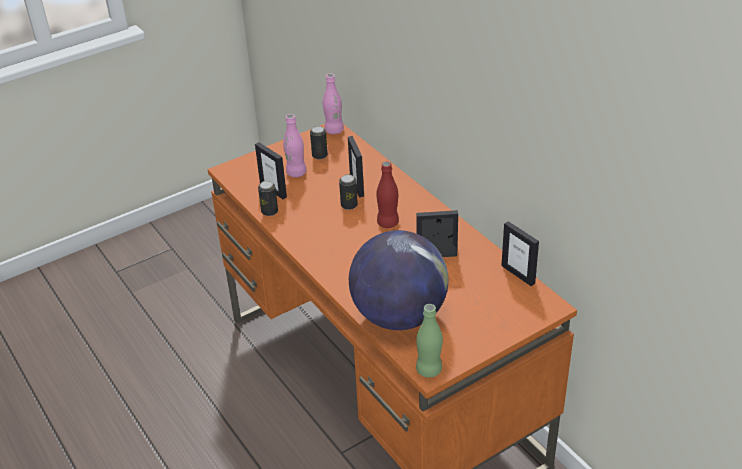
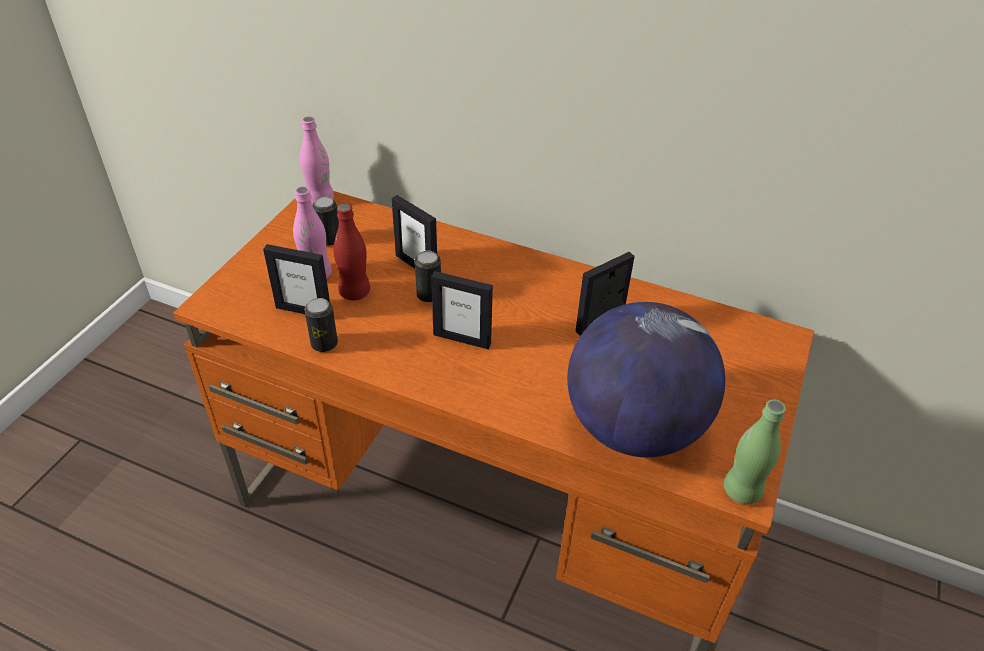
camera: 35 degrees left, 5 degrees up
red bottle [377,161,399,228] -> red bottle moved to [333,203,370,300]
picture frame [501,221,539,286] -> picture frame moved to [431,271,493,349]

